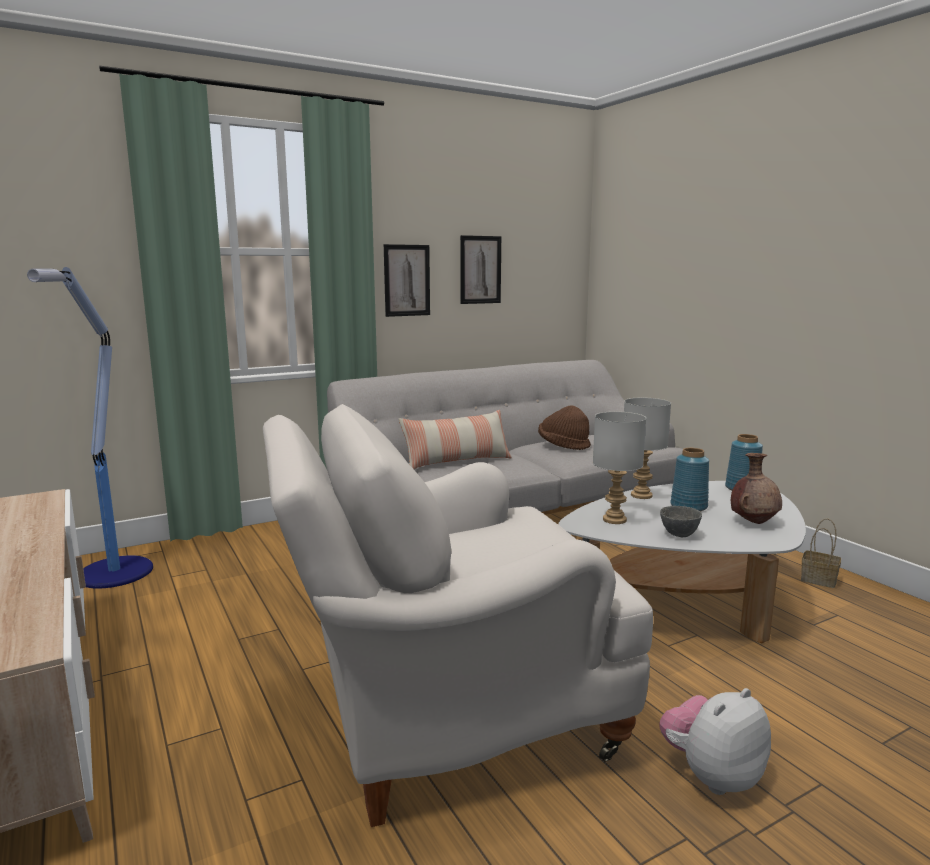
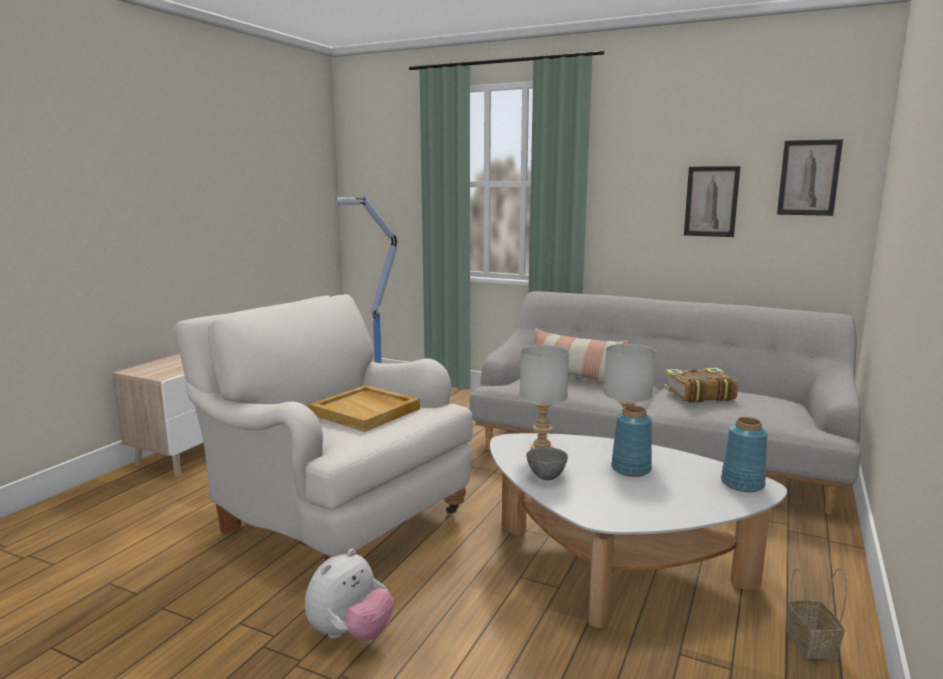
camera: 55 degrees right, 0 degrees up
picture [384,244,430,317] -> picture moved to [777,139,843,216]
brown hat [538,405,591,450] -> book [664,368,738,402]
plush toy [659,688,771,795] -> plush toy turned 105 degrees clockwise [305,549,394,641]
brown vase [731,453,782,524] -> none
none -> beige tray [309,385,420,432]

